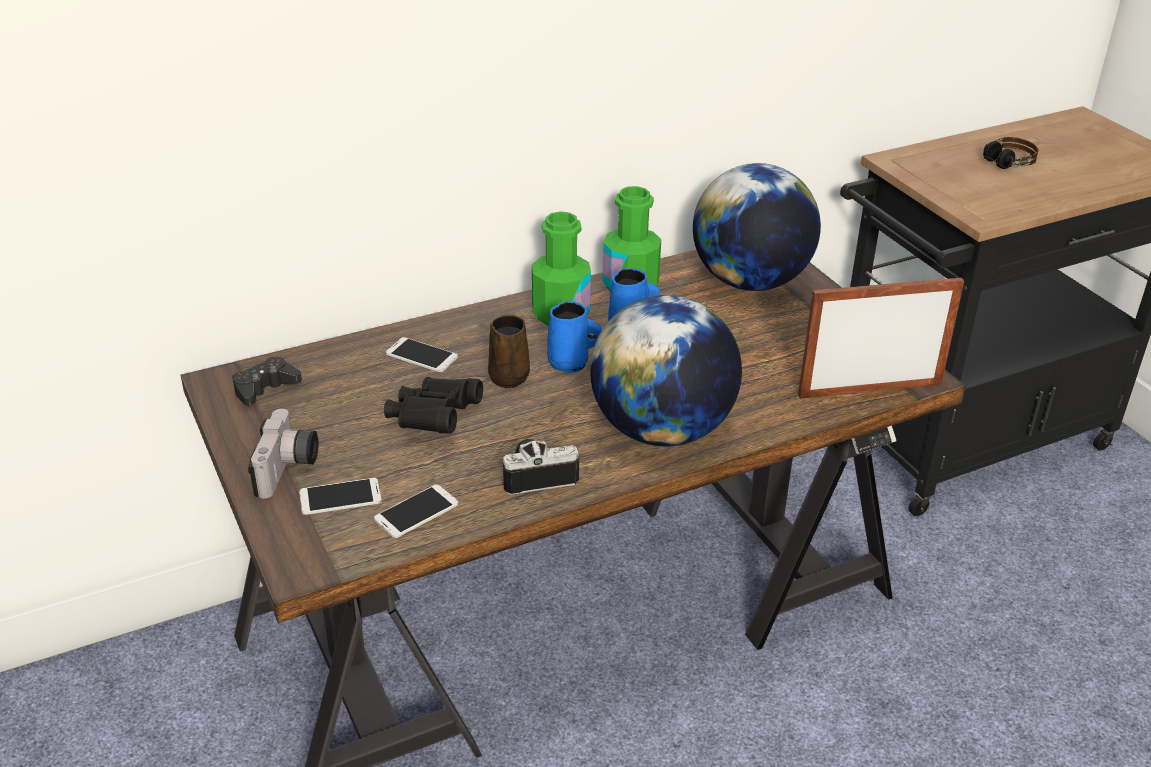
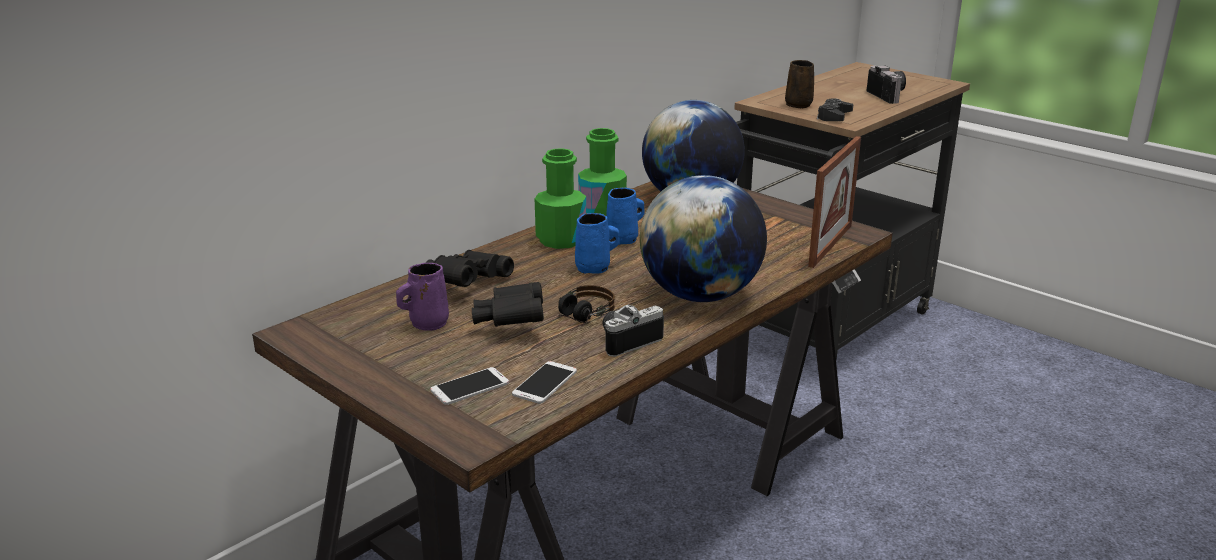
camera: 20 degrees left, 10 degrees down
black game controller [232,357,302,406] -> black game controller moved to [817,98,853,121]
camera [248,409,319,498] -> camera moved to [867,66,906,104]
phone [386,337,458,372] -> black binoculars [426,250,514,287]
brown mug [488,314,530,388] -> brown mug moved to [785,60,814,108]
picture frame [798,278,964,399] -> picture frame turned 150 degrees clockwise [808,136,861,268]
headphones [983,137,1039,169] -> headphones moved to [558,285,615,323]
none -> purple mug [396,263,449,331]

